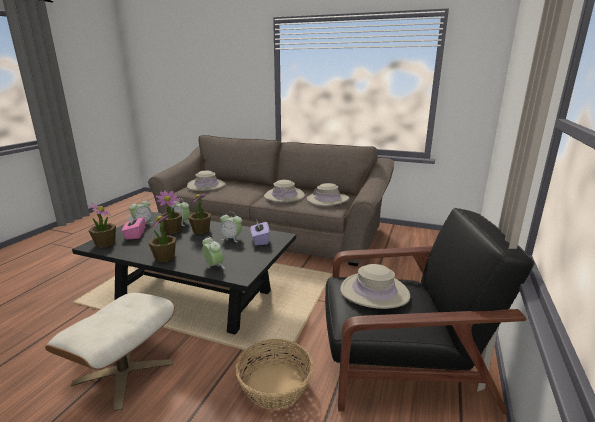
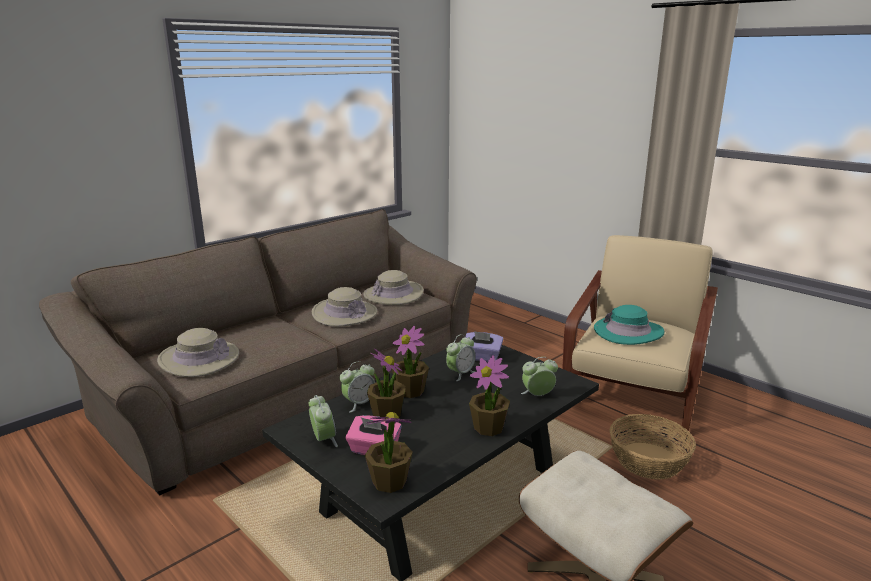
camera: 65 degrees left, 0 degrees up
black armchair [325,208,534,415] -> beige armchair [562,235,718,433]
beige hat [340,264,410,309] -> turquoise hat [594,305,664,345]

